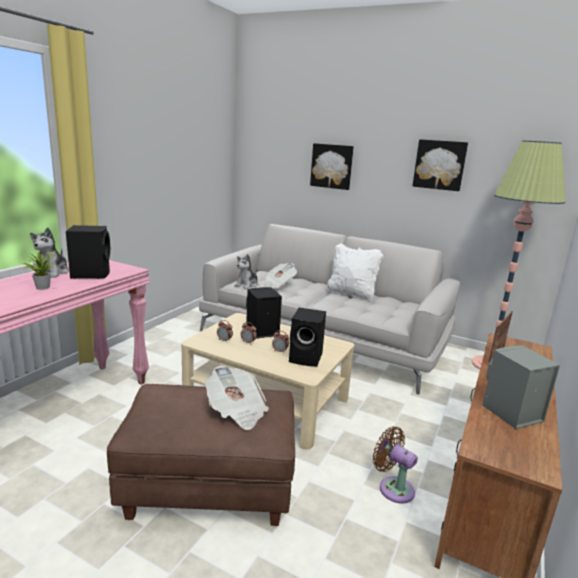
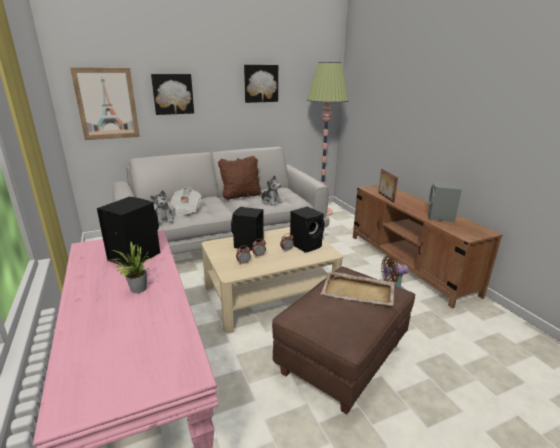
camera: 50 degrees left, 5 degrees up
plush toy [30,227,69,278] -> plush toy moved to [260,175,282,206]
newspaper [205,366,269,430] -> beige tray [321,272,395,306]
white pillow [327,243,383,300] -> brown pillow [218,156,261,200]
none -> picture [70,68,140,140]

